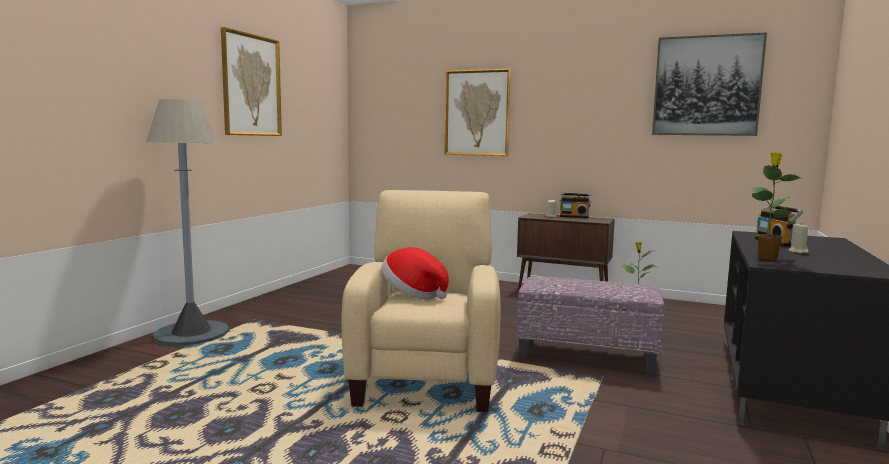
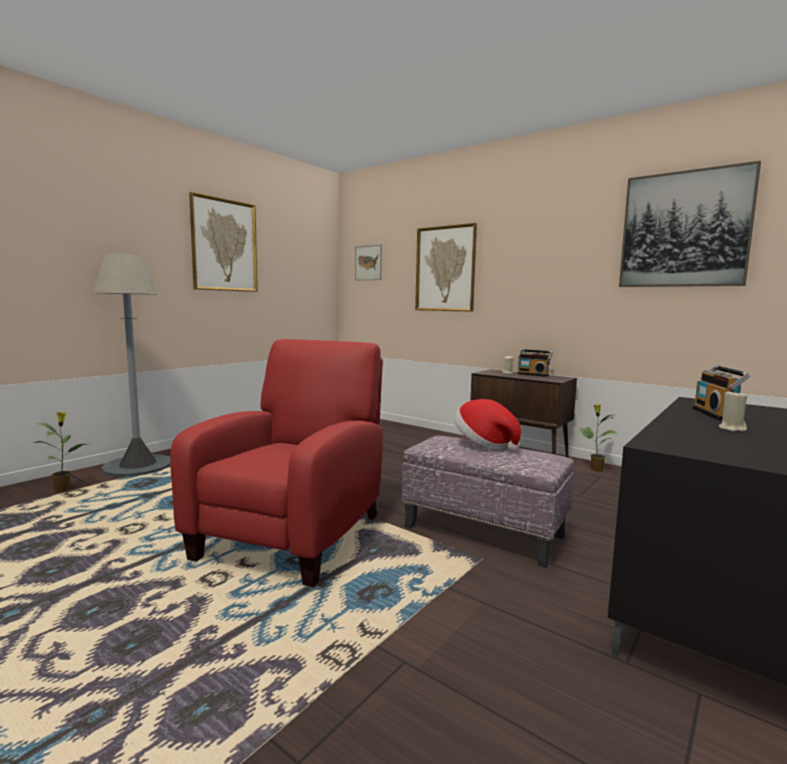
camera: 15 degrees right, 0 degrees up
beige armchair [342,190,500,412] -> red armchair [170,339,383,587]
hat [381,247,449,299] -> hat moved to [454,399,521,452]
potted plant [751,152,803,260] -> potted plant moved to [33,412,89,492]
none -> picture [355,244,382,281]

